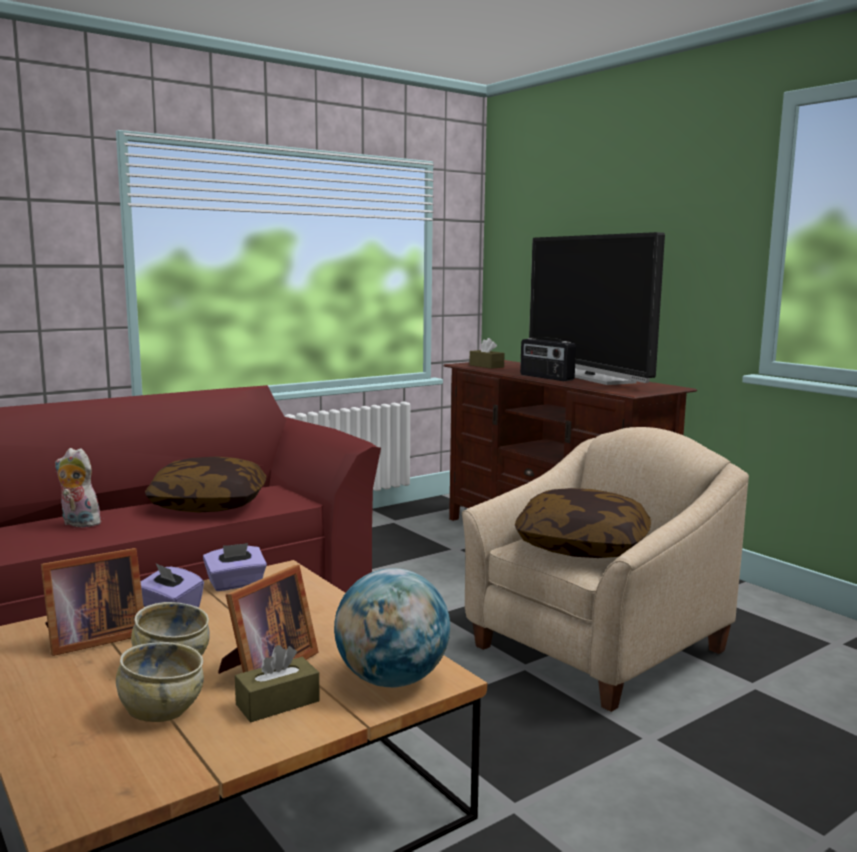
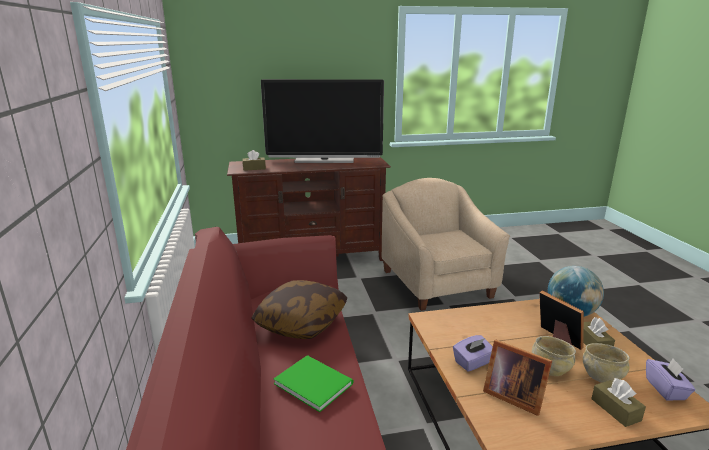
camera: 65 degrees left, 10 degrees up
picture frame [41,548,144,656] -> picture frame turned 135 degrees clockwise [483,340,552,416]
plush toy [55,448,101,527] -> green book [274,355,353,412]
purple tissue box [203,543,267,591] -> purple tissue box moved to [646,358,696,400]
pillow [515,488,651,558] -> none
radio [520,337,576,381] -> none
none -> brown tissue box [591,378,646,427]

